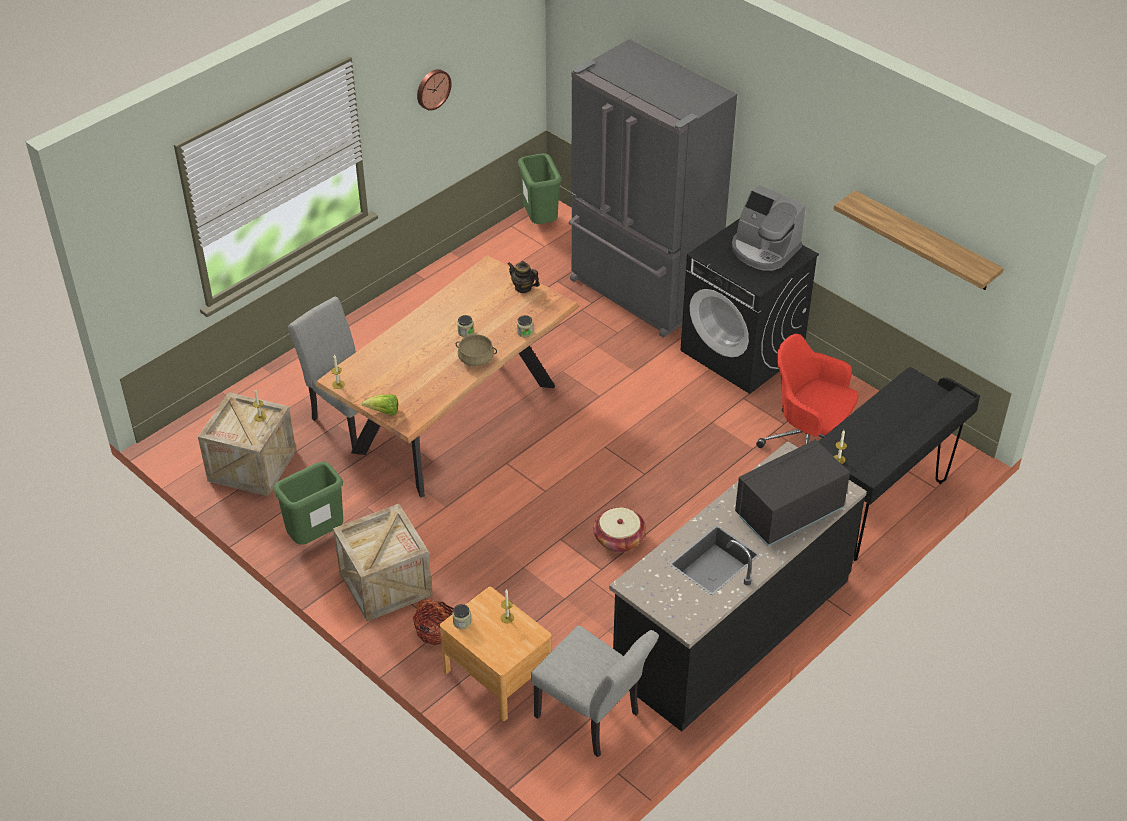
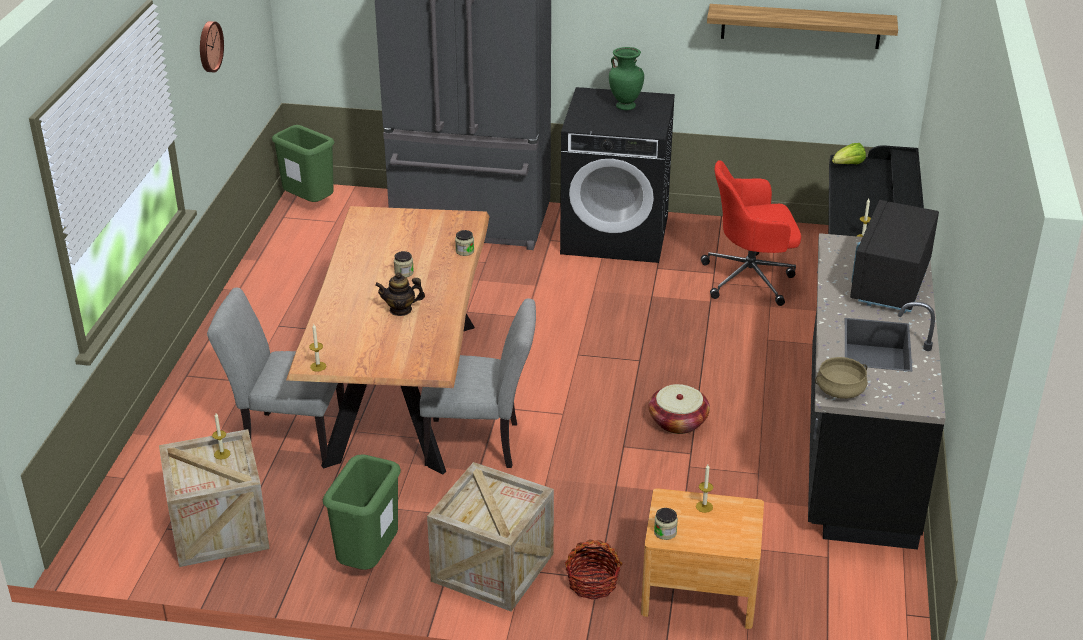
camera: 35 degrees left, 10 degrees down
lettuce [362,394,398,415] -> lettuce moved to [832,143,866,164]
beige cooking pot [456,334,497,366] -> beige cooking pot moved to [815,357,867,399]
teapot [508,261,540,293] -> teapot moved to [375,272,425,316]
grey chair [531,625,659,757] -> grey chair moved to [420,298,536,468]
coffee machine [732,185,806,271] -> green vase [609,47,644,110]

